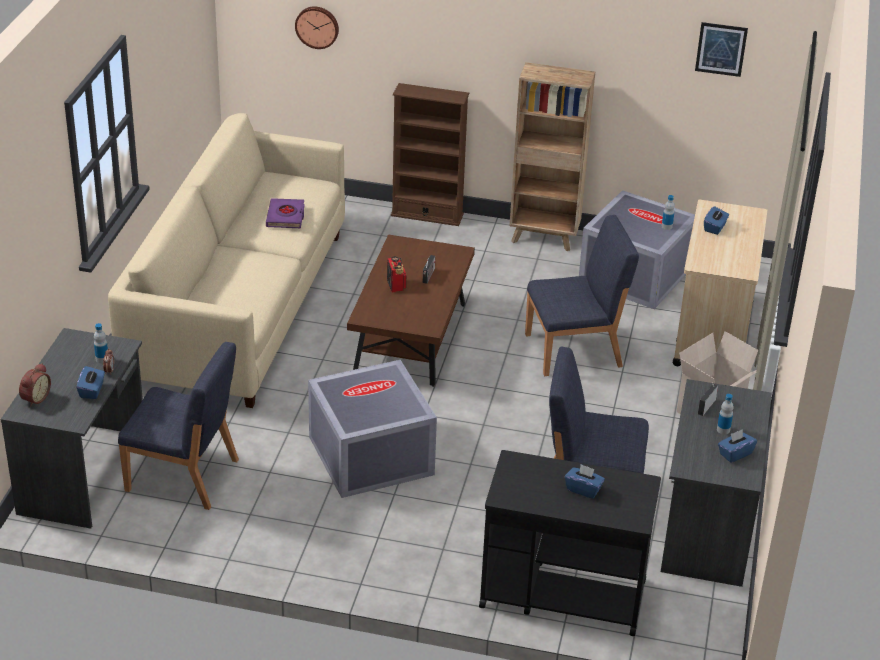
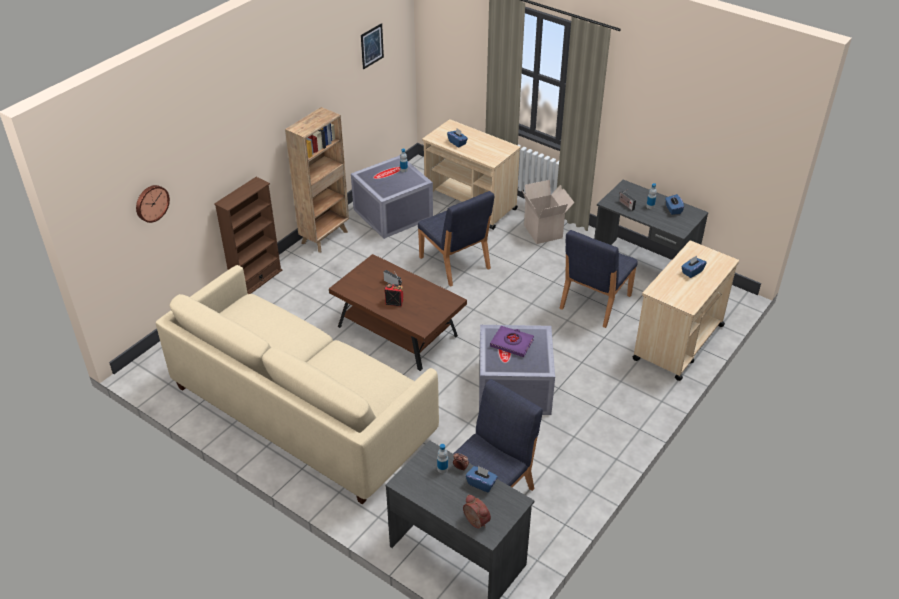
camera: 65 degrees left, 5 degrees up
purple book [266,198,305,228] -> purple book moved to [490,326,534,357]
black cart [479,450,661,636] -> beige cart [632,241,739,381]
blue chair [525,215,639,376] -> blue chair turned 135 degrees clockwise [418,191,494,287]

